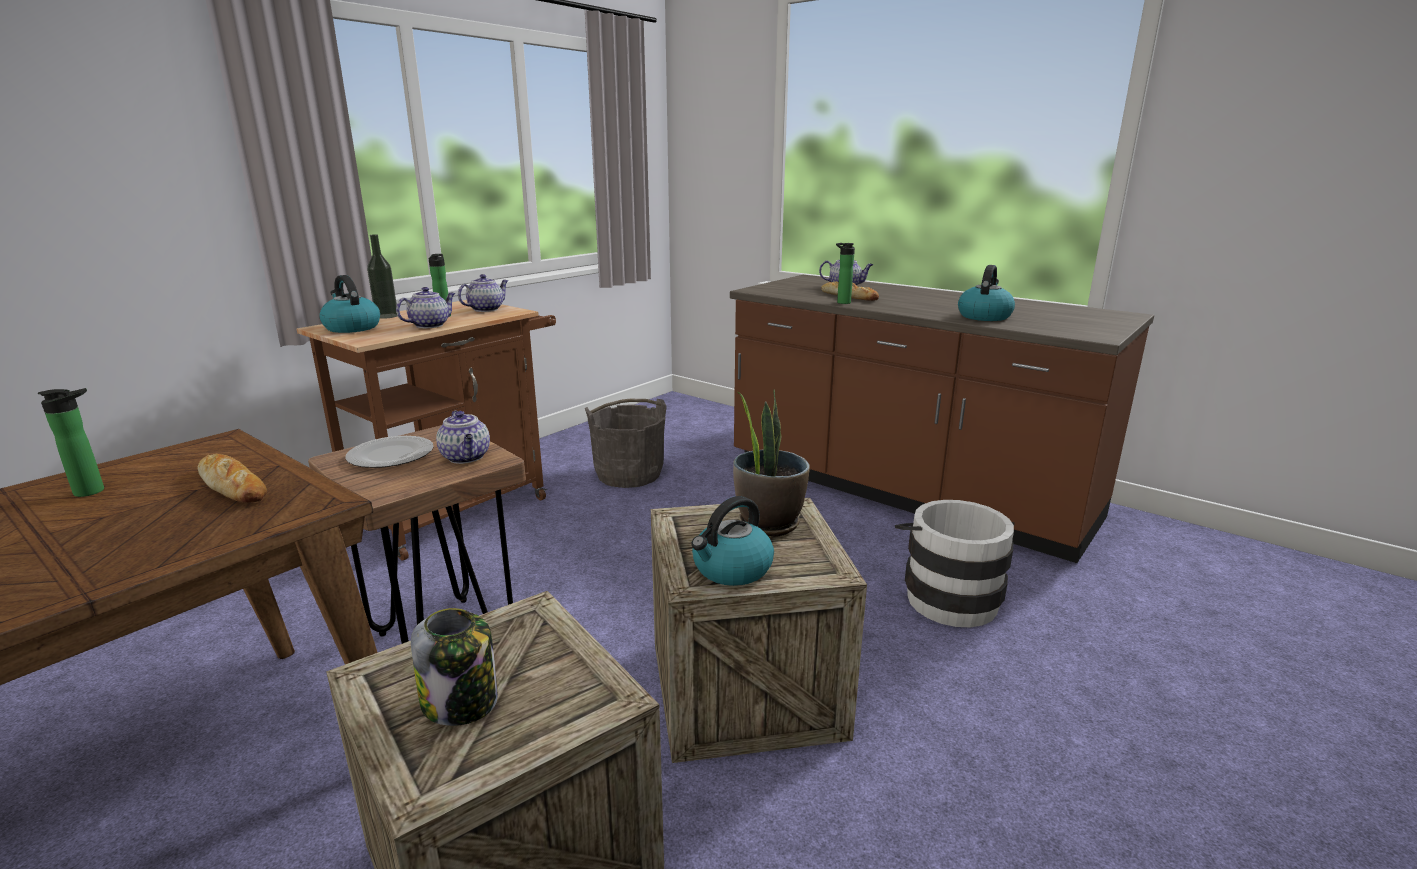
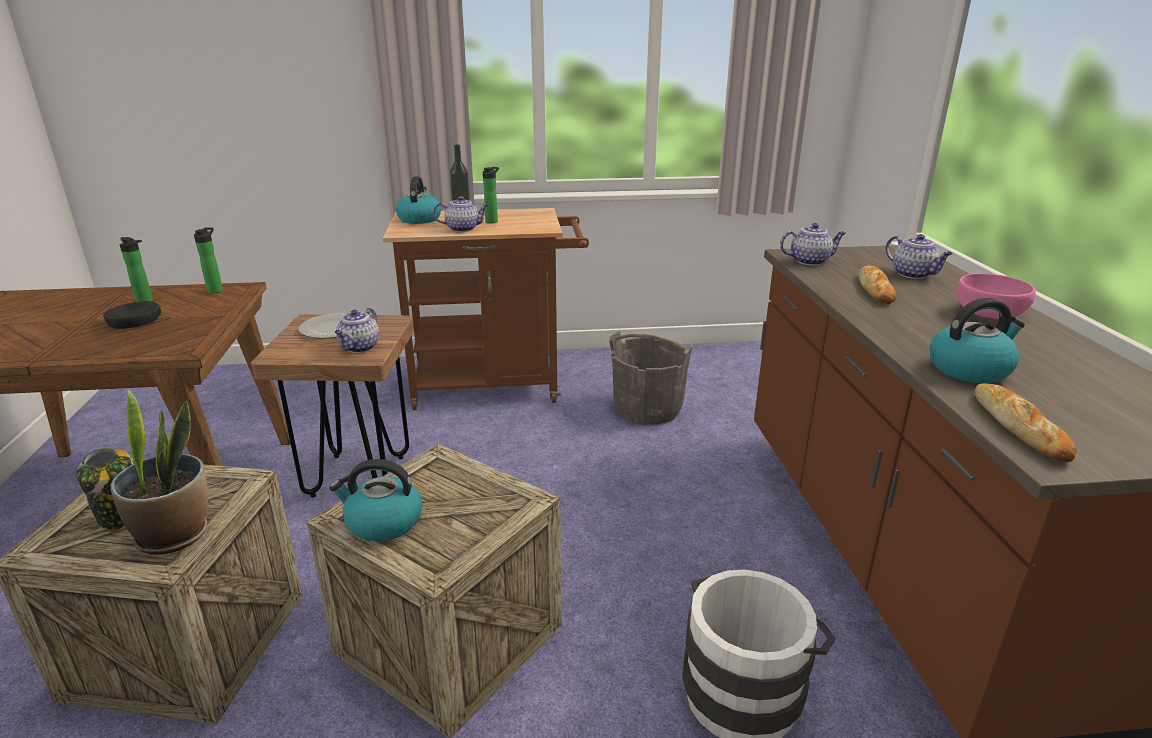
camera: 45 degrees right, 5 degrees up
bread [197,454,267,503] -> bread moved to [974,383,1077,462]
teapot [458,274,508,312] -> teapot moved to [780,223,846,265]
potted plant [733,389,810,537] -> potted plant moved to [111,389,208,555]
bottle [836,243,855,304] -> bottle moved to [194,227,223,293]
none -> black bowl [103,301,161,329]
none -> pink bowl [956,273,1035,319]

